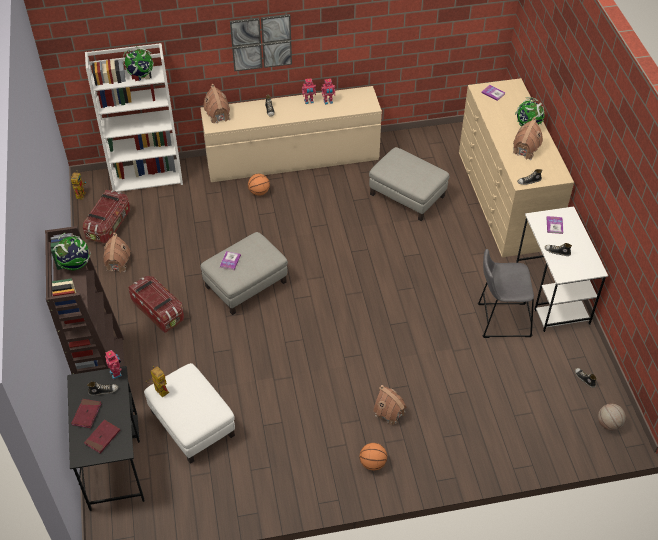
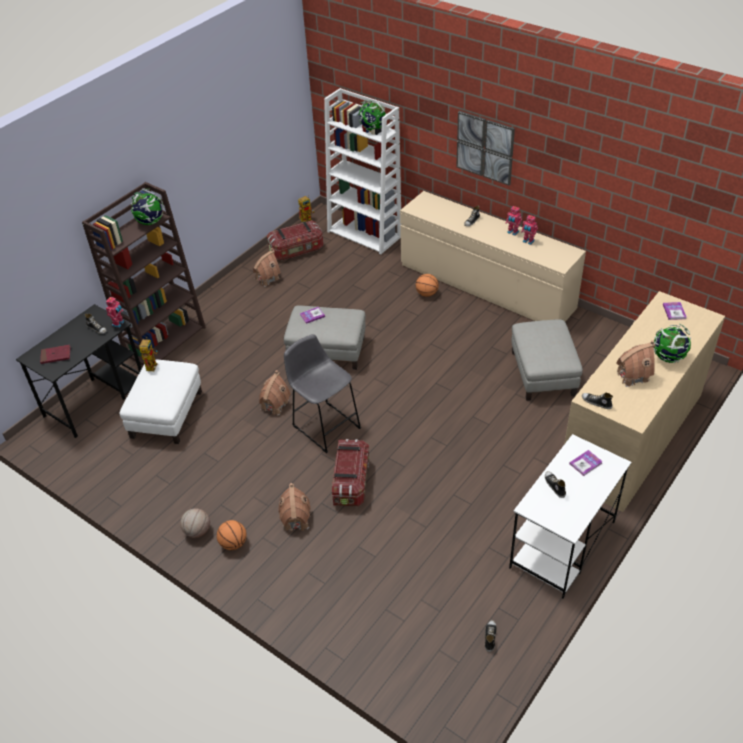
camera: 50 degrees right, 5 degrees down
red book [71,399,102,428] -> none
storage box [128,276,184,333] -> storage box moved to [332,439,369,506]
toy house [203,84,230,123] -> toy house moved to [259,370,291,415]
grey stool [478,249,534,338] -> grey stool moved to [284,334,361,453]
basketball [598,404,626,431] -> basketball moved to [180,508,210,538]

